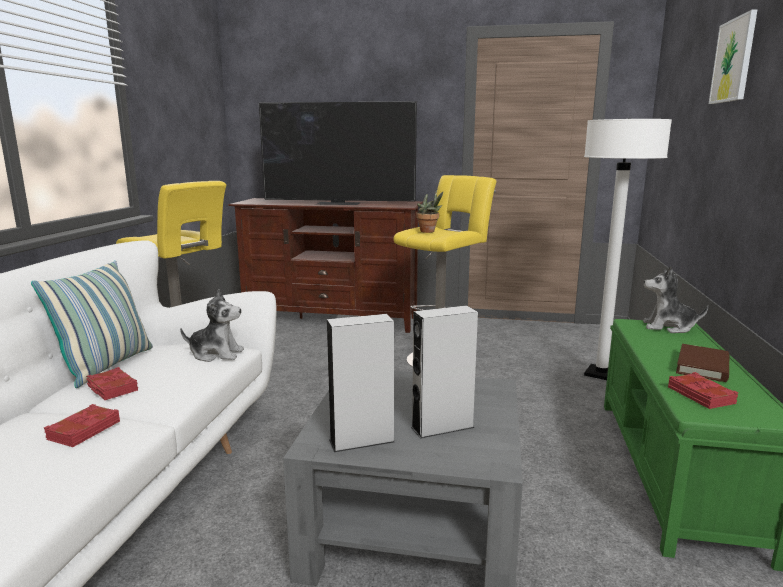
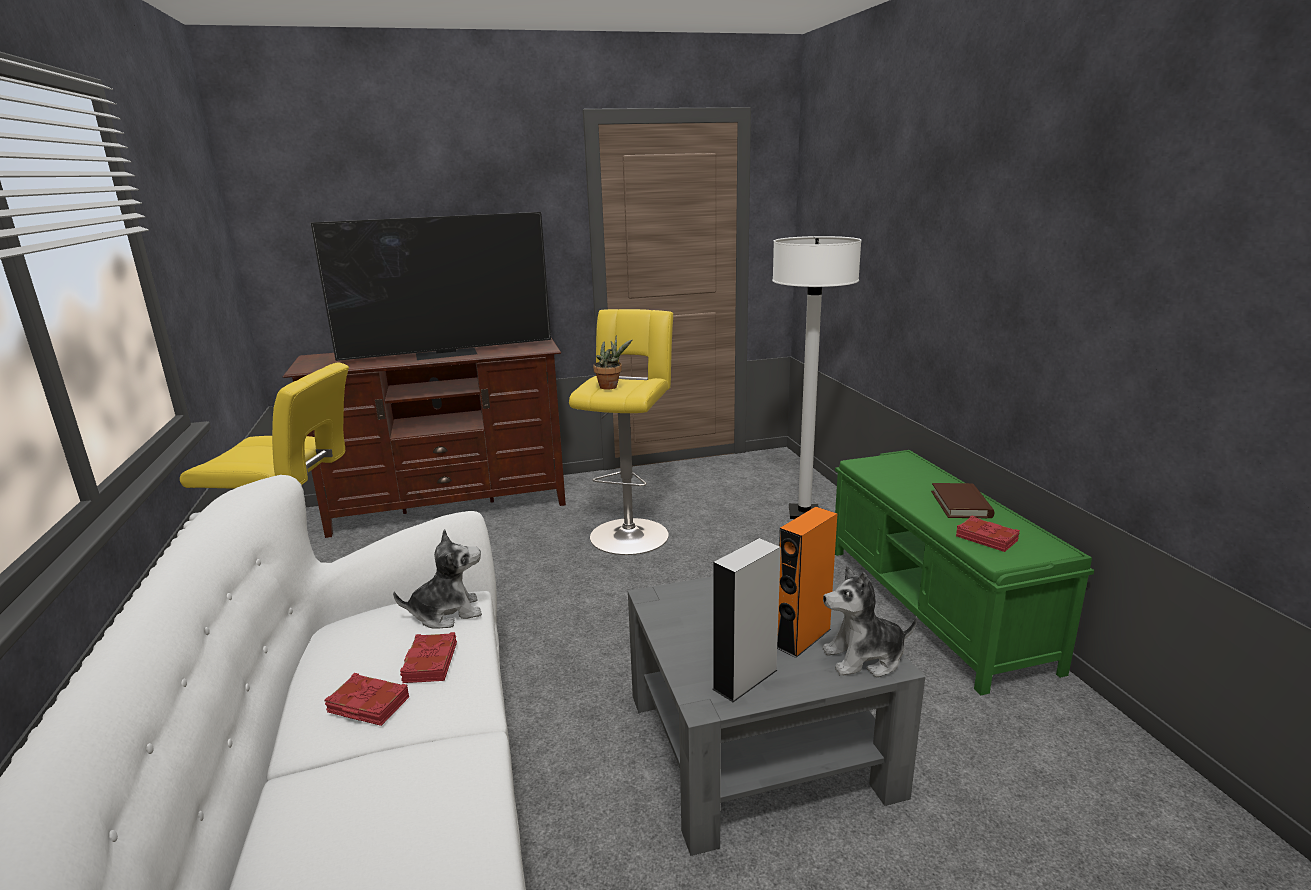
camera: 25 degrees left, 5 degrees up
pillow [31,260,153,388] -> none
red book [44,404,120,447] -> red book moved to [400,632,457,683]
grey speaker [411,305,478,438] -> orange speaker [777,507,837,658]
plush toy [643,267,708,333] -> plush toy moved to [822,566,918,677]
picture [709,9,758,104] -> none

